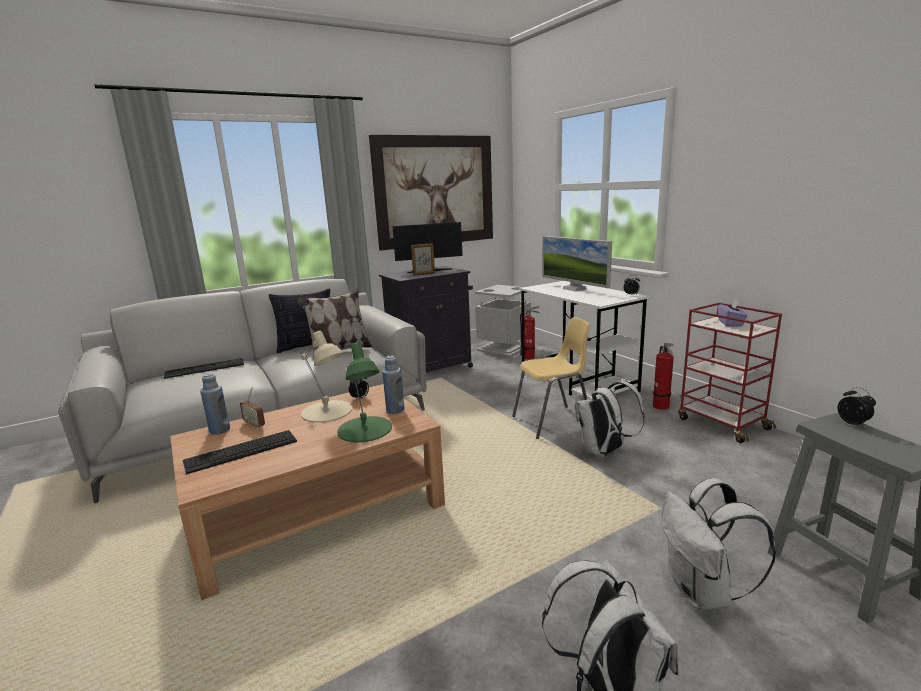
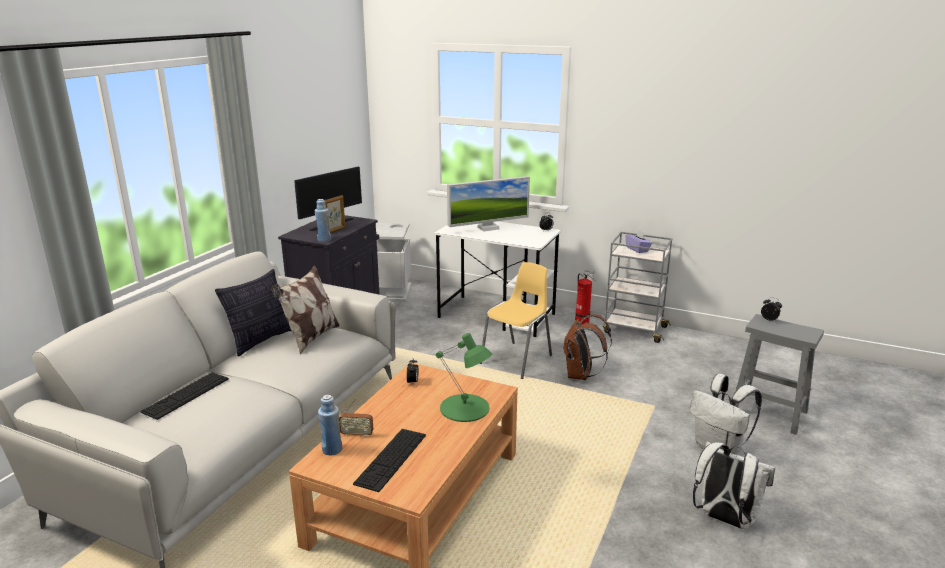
camera: 35 degrees left, 5 degrees up
beige table lamp [301,331,352,423] -> none
picture [369,135,493,250] -> none
blue bottle [382,356,405,414] -> blue bottle moved to [315,199,331,242]
fire extinguisher [520,306,541,360] -> none
monitor [543,236,612,292] -> monitor turned 45 degrees counterclockwise [447,176,530,232]
white backpack [575,381,645,458] -> brown backpack [564,314,612,380]
red cart [678,303,782,443] -> grey cart [603,232,672,343]

